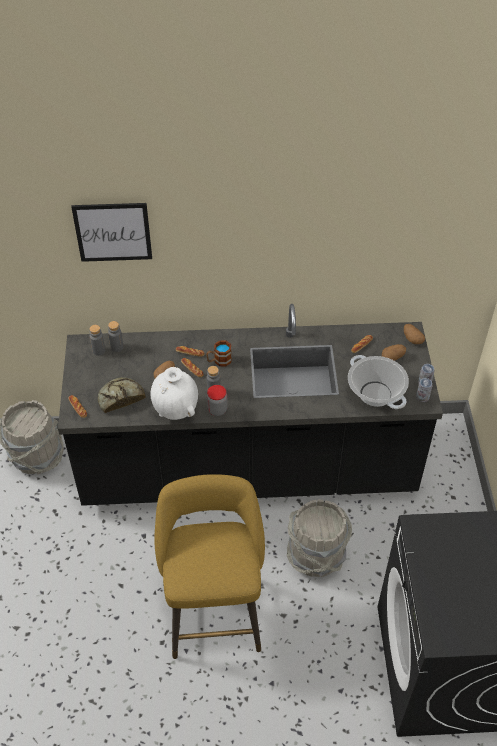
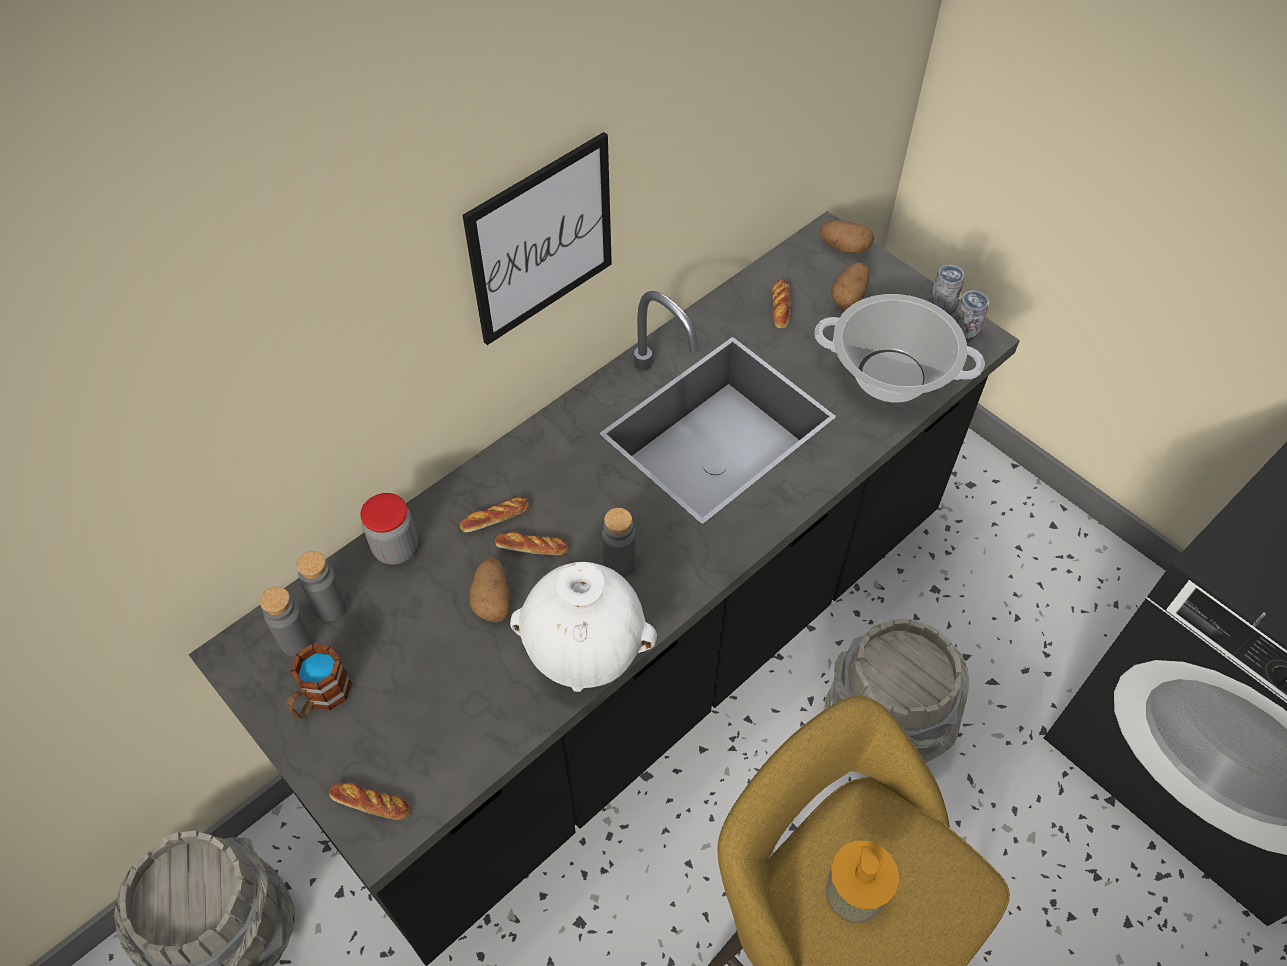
camera: 40 degrees left, 5 degrees up
picture [71,203,152,262] -> picture moved to [462,132,612,345]
bread [98,377,146,413] -> none
mug [206,340,232,366] -> mug moved to [286,644,352,719]
jar [207,385,228,416] -> jar moved to [360,493,418,565]
none -> soap dispenser [825,841,899,924]

